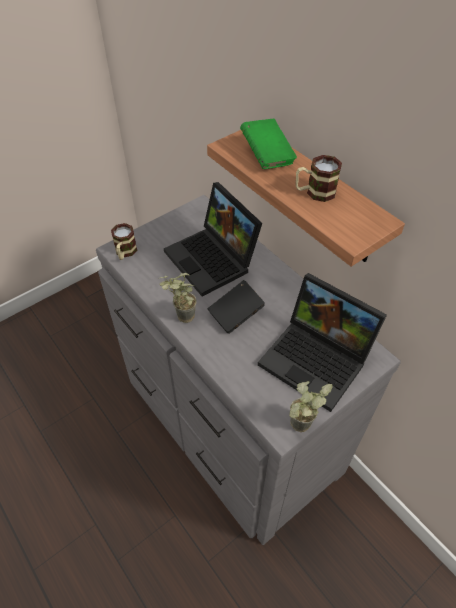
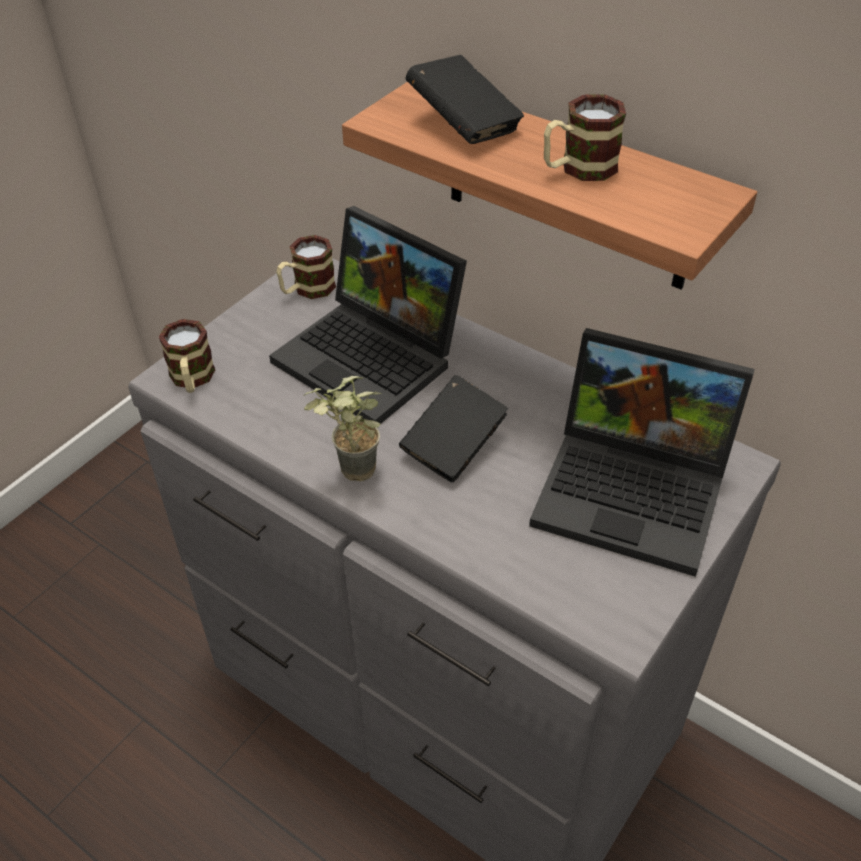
camera: 15 degrees left, 5 degrees down
green book [240,118,297,169] -> black book [405,55,524,144]
potted plant [290,381,333,432] -> none
none -> mug [277,235,336,299]

